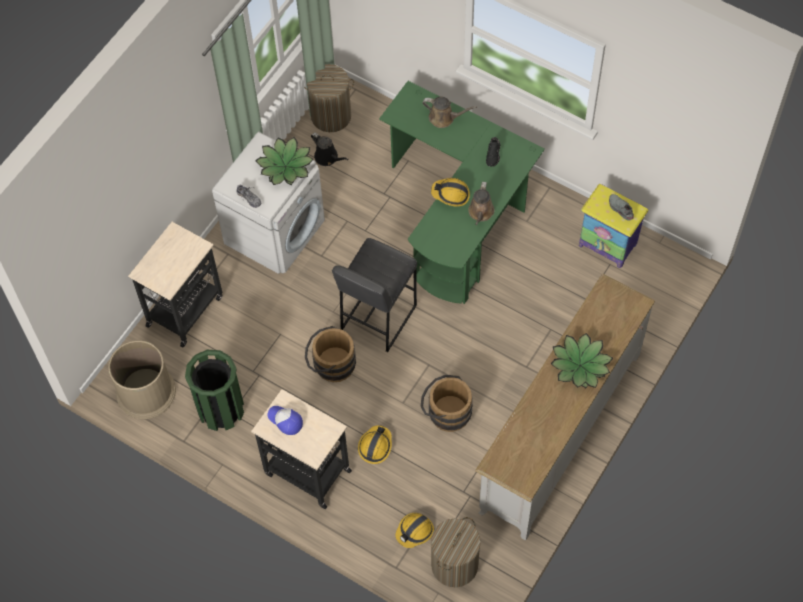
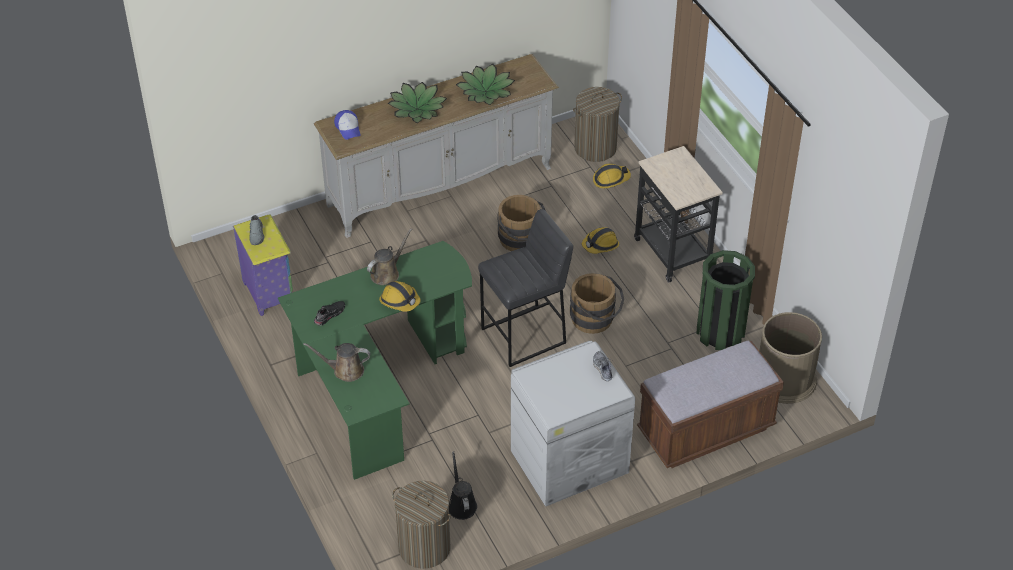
camera: 150 degrees left, 15 degrees down
cart [128,222,223,348] -> brown bench [637,341,784,468]
potted plant [255,137,314,185] -> potted plant moved to [456,64,515,105]
cap [268,406,303,435] -> cap moved to [334,110,360,140]
brown watering can [422,97,477,128] -> brown watering can turned 45 degrees counterclockwise [303,343,370,382]

